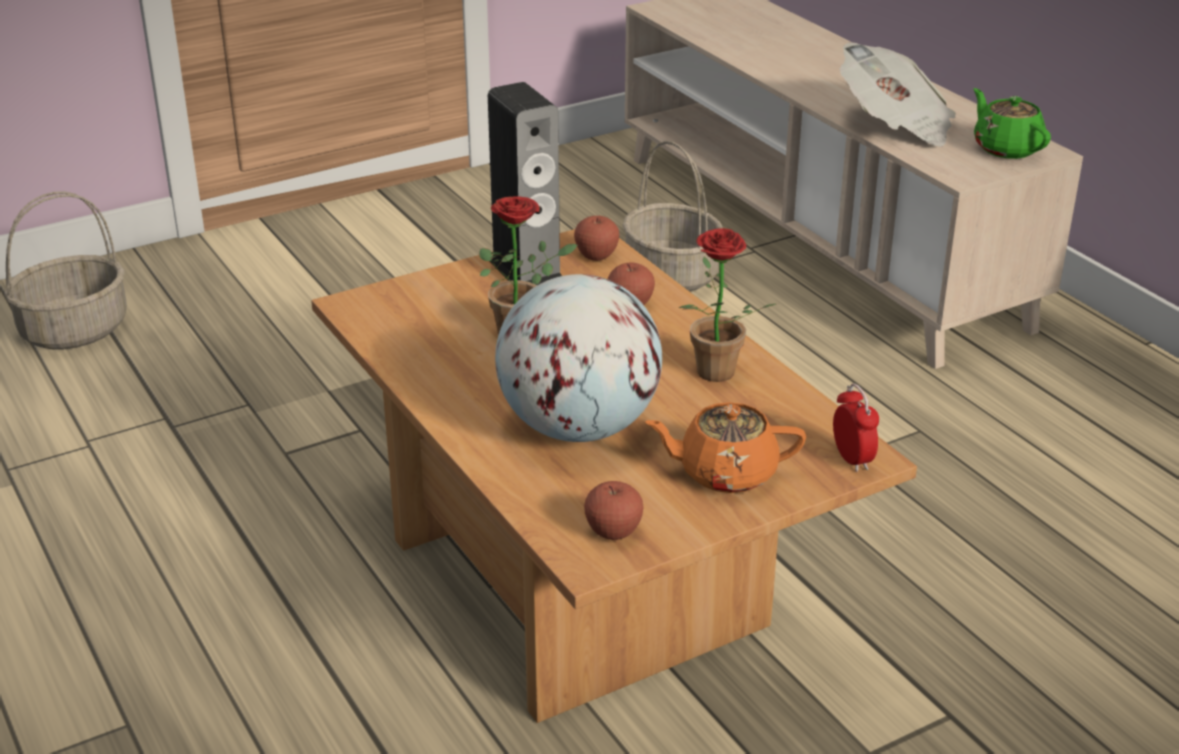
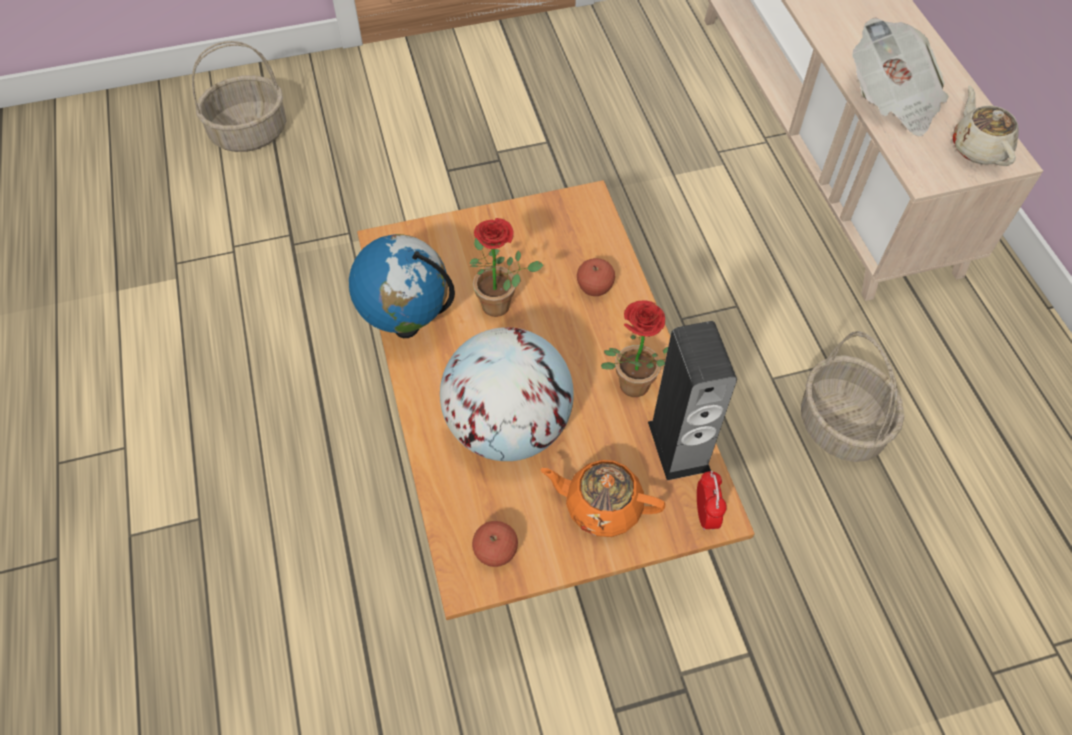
camera: 15 degrees right, 25 degrees up
speaker [488,82,562,285] -> speaker moved to [648,321,737,480]
apple [574,216,619,261] -> none
basket [623,141,723,291] -> basket moved to [801,331,904,462]
green teapot [973,88,1051,159] -> beige teapot [953,85,1018,166]
none -> globe [349,234,455,338]

